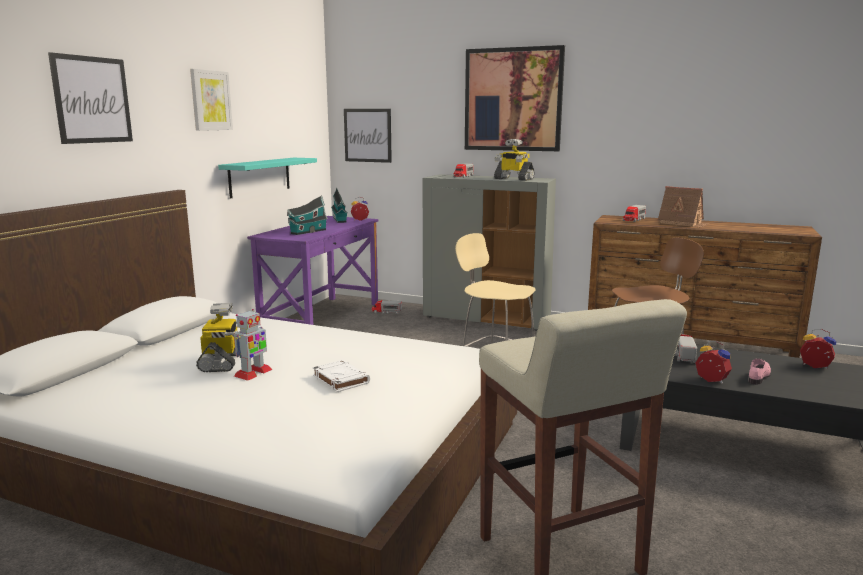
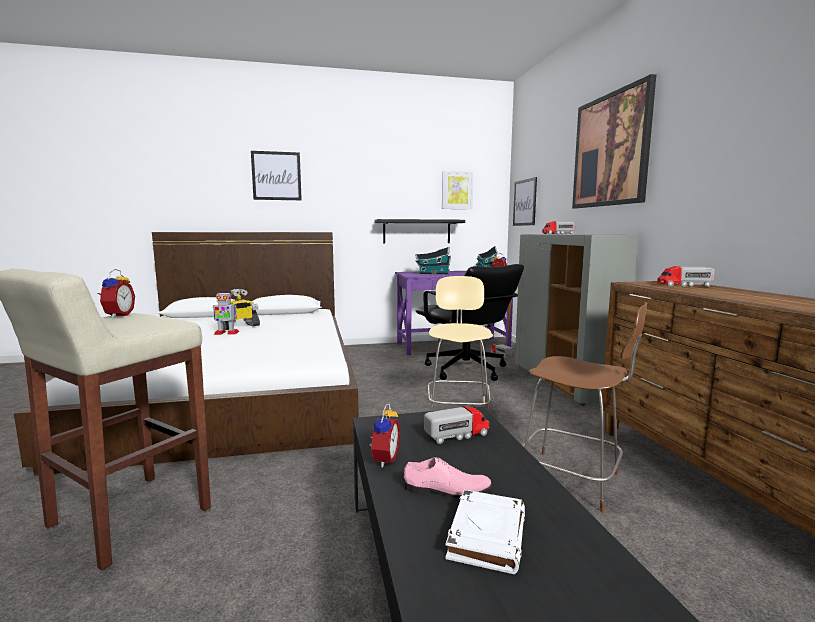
camera: 55 degrees right, 5 degrees down
picture [190,69,233,131] -> picture moved to [442,171,474,209]
turquoise shelf [218,158,317,198] -> black shelf [374,219,465,244]
white book [313,360,370,392] -> white book moved to [445,490,525,574]
toy robot [494,139,535,181] -> none
toy house [658,186,709,228] -> none
alarm clock [800,329,836,369] -> alarm clock moved to [98,269,135,318]
none -> black office chair [416,264,524,381]

